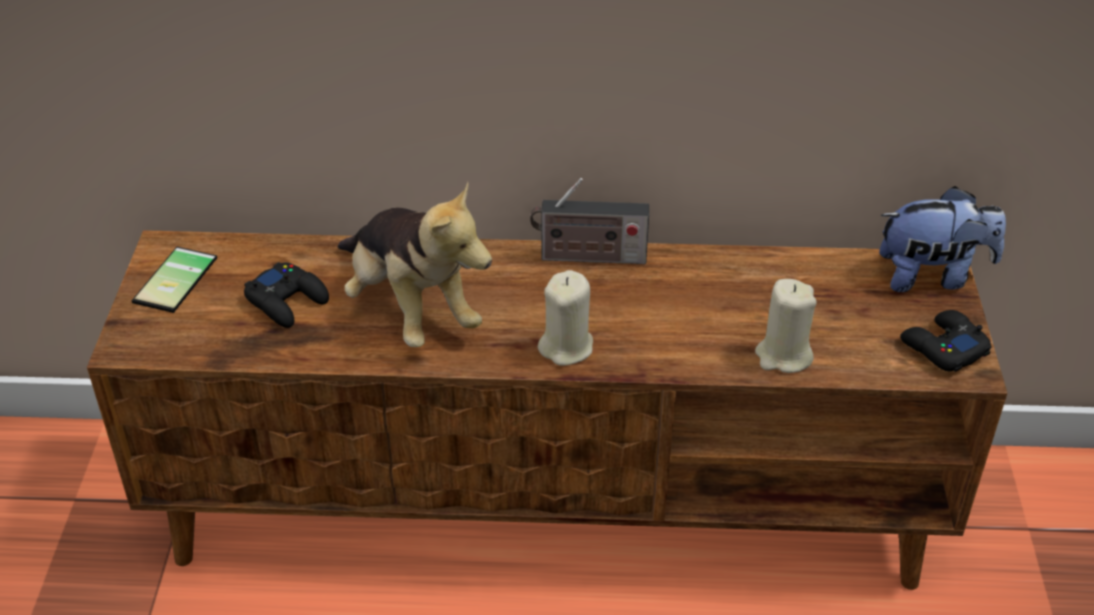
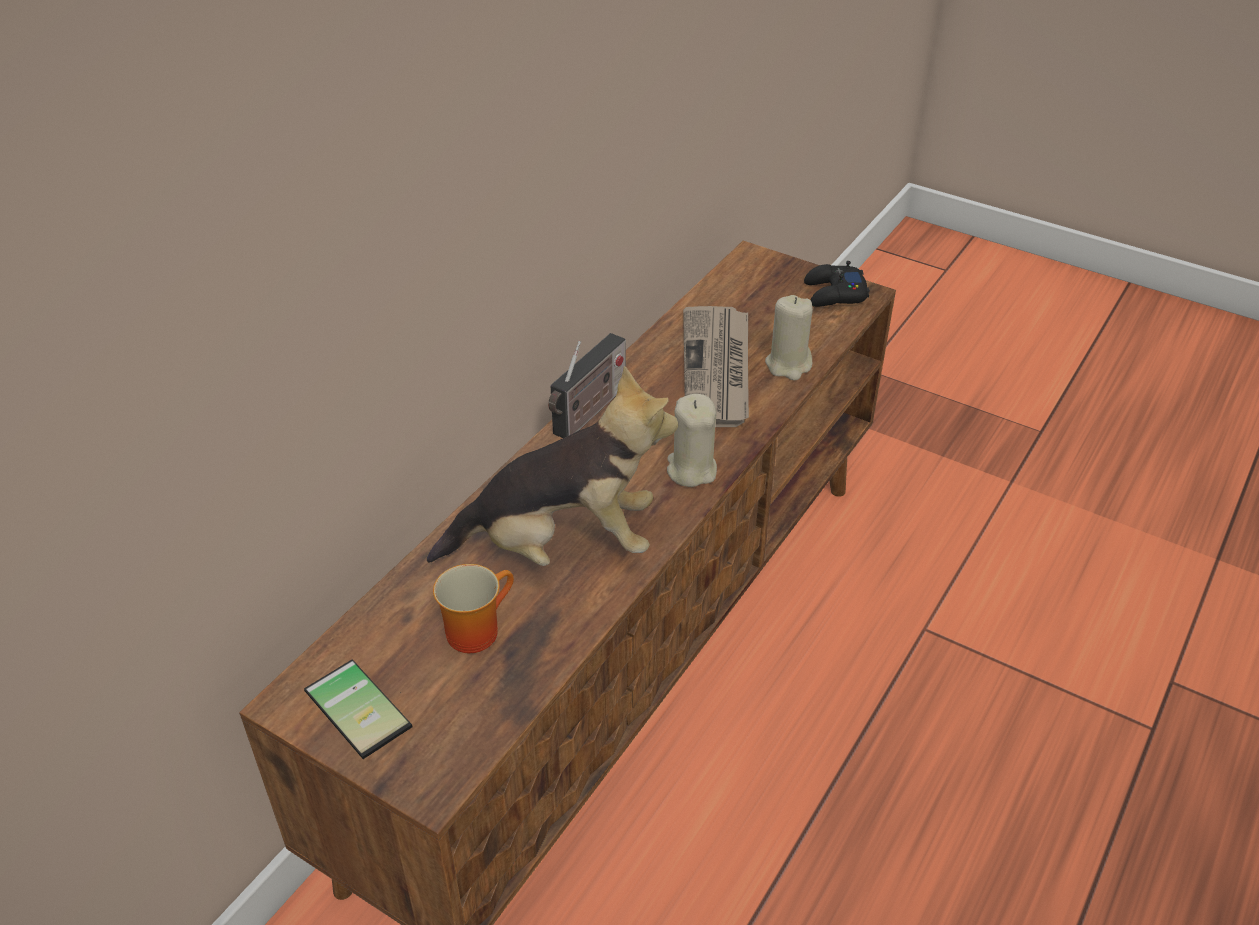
camera: 60 degrees left, 0 degrees up
black game controller [244,262,329,328] -> mug [433,564,514,653]
plush toy [879,186,1006,292] -> none
none -> newspaper [683,306,749,427]

